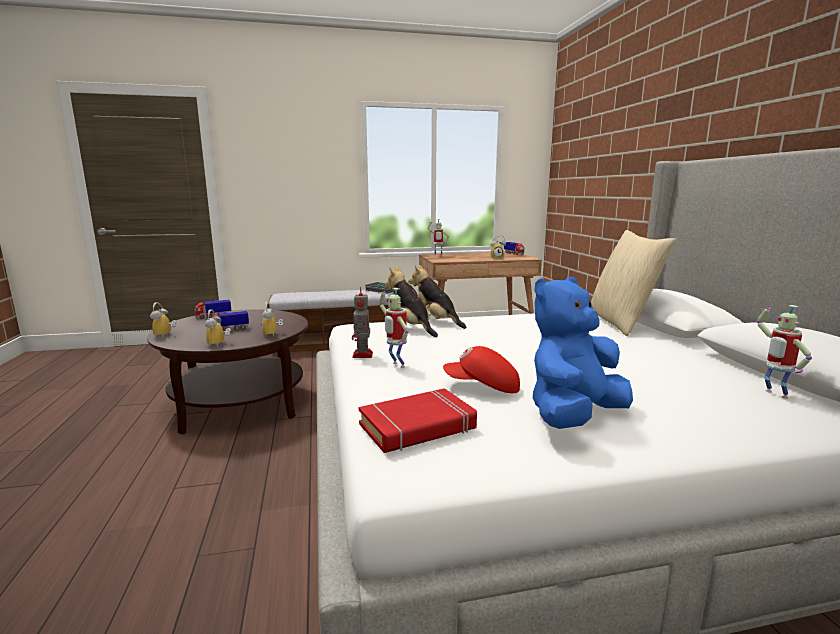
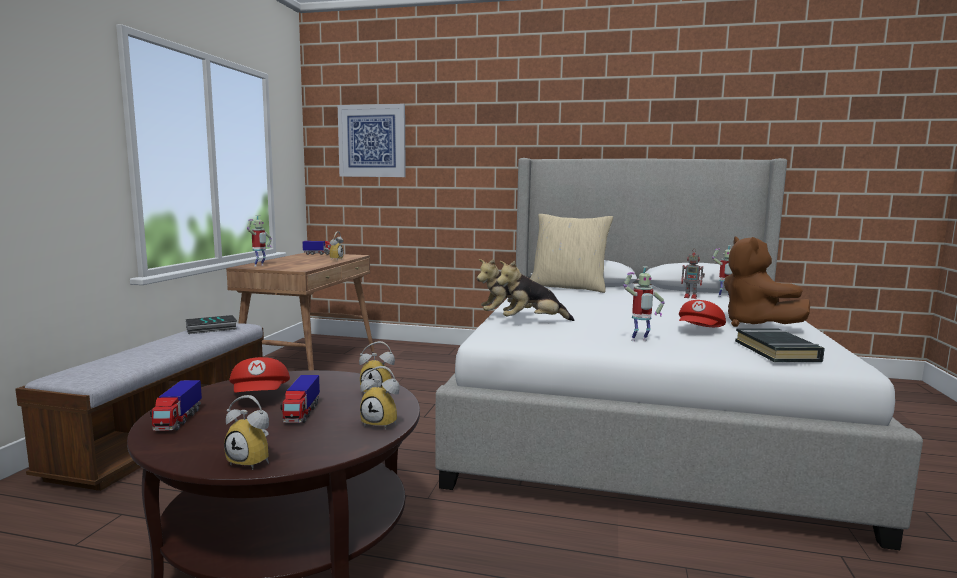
camera: 65 degrees left, 5 degrees down
toy robot [352,287,373,358] -> toy robot moved to [681,248,705,299]
red book [359,388,477,453] -> black book [735,329,825,362]
blue plush toy [533,277,633,429] -> brown plush toy [724,236,810,327]
none -> red cap [229,357,290,392]
none -> picture [338,104,406,177]

